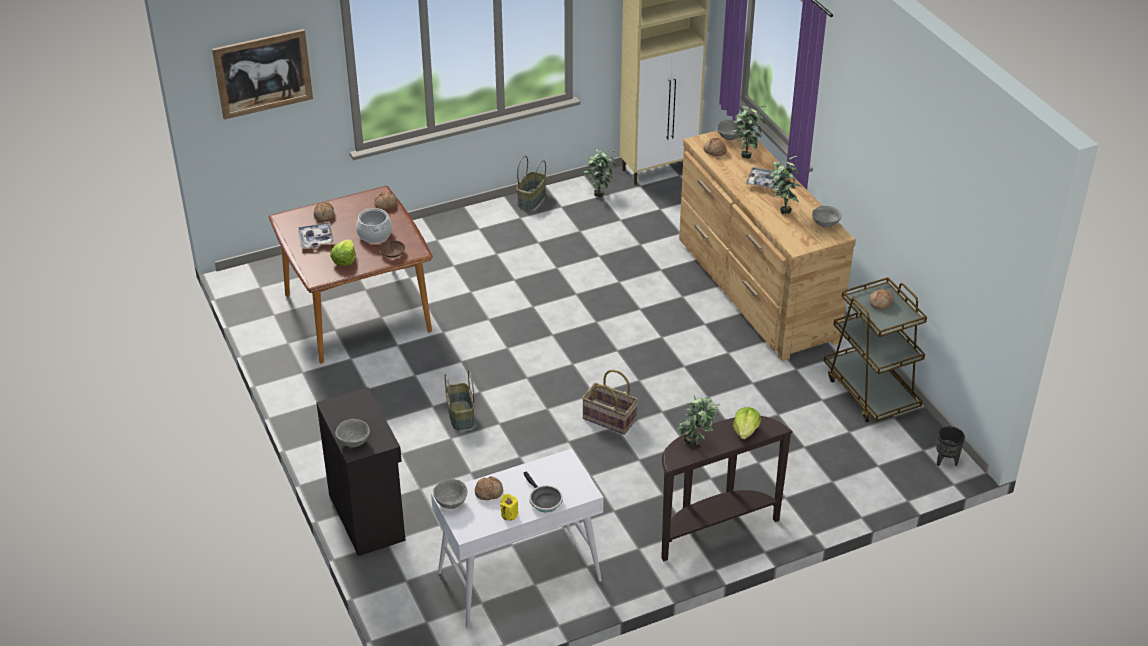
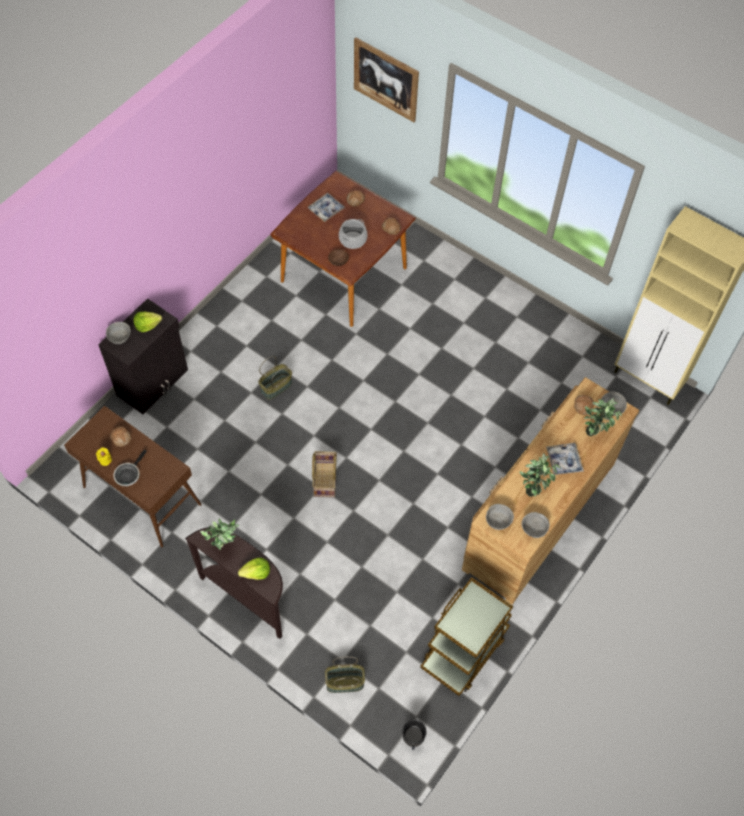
camera: 60 degrees right, 20 degrees up
lettuce [330,239,355,266] -> lettuce moved to [133,312,162,332]
white console table [431,449,604,628] -> brown console table [64,406,202,547]
grey bowl [433,479,467,509] -> grey bowl moved to [486,504,514,530]
basket [516,156,546,210] -> basket moved to [325,656,365,693]
potted plant [584,149,616,197] -> none
bread [869,289,894,310] -> none

